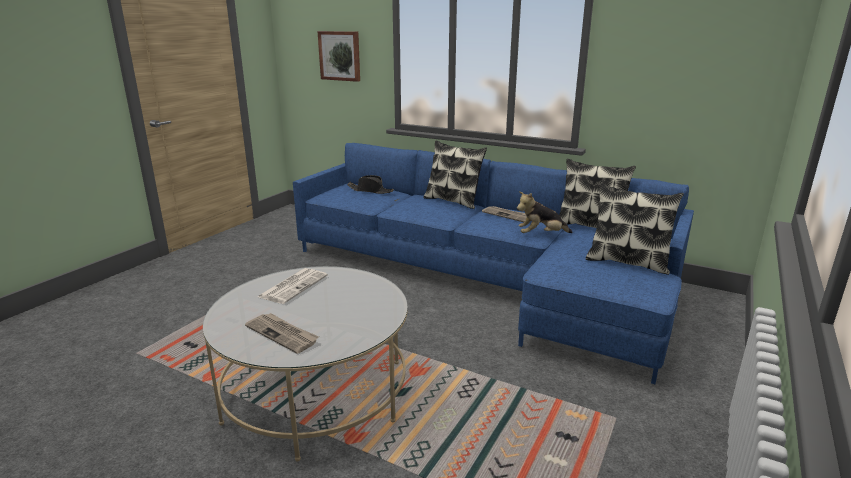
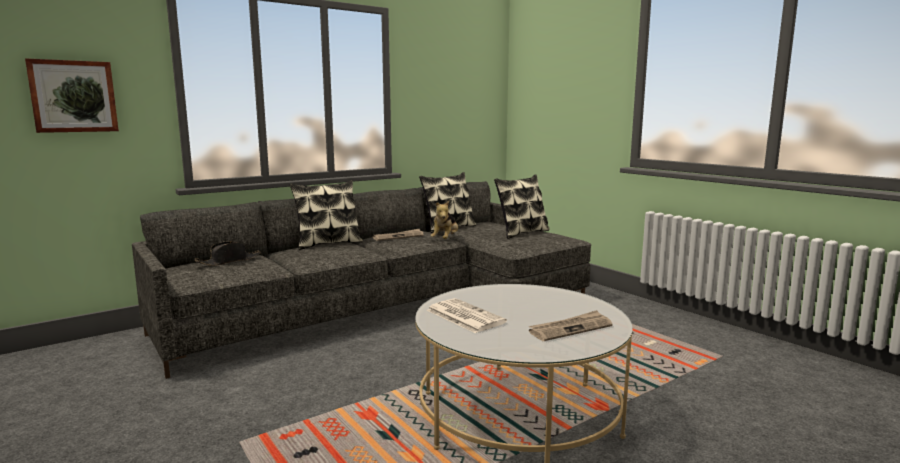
camera: 65 degrees left, 10 degrees down
blue sofa [293,143,694,384] -> grey sofa [132,181,591,379]

